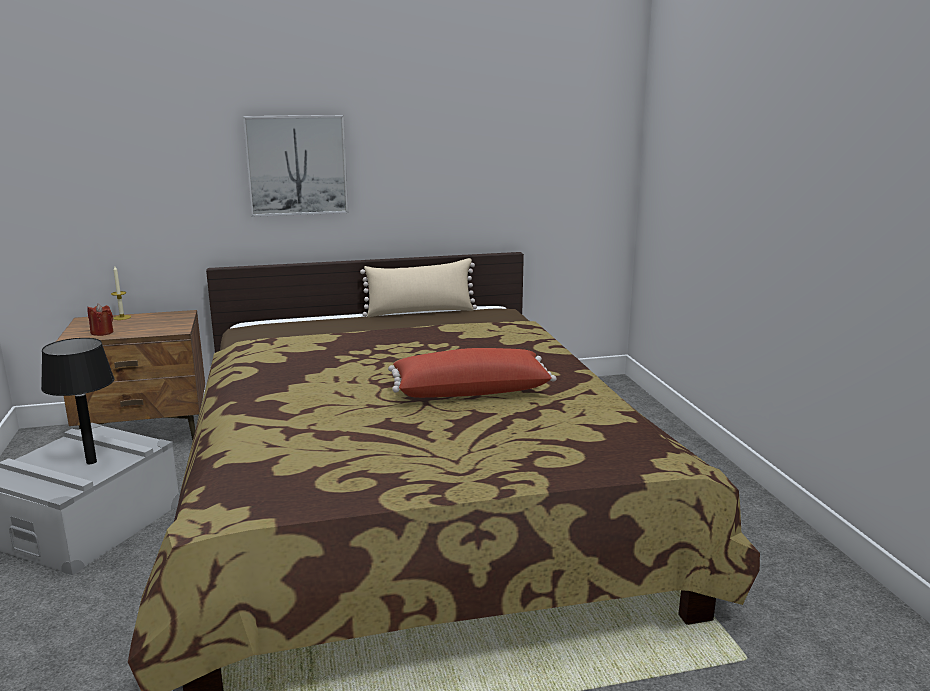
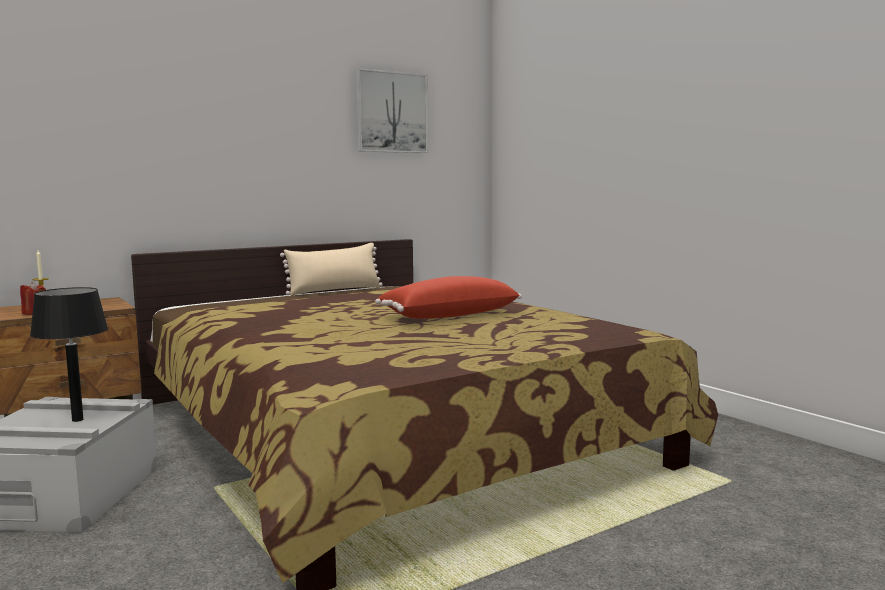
camera: 20 degrees left, 10 degrees down
picture [243,115,348,217] -> picture moved to [356,68,428,153]

